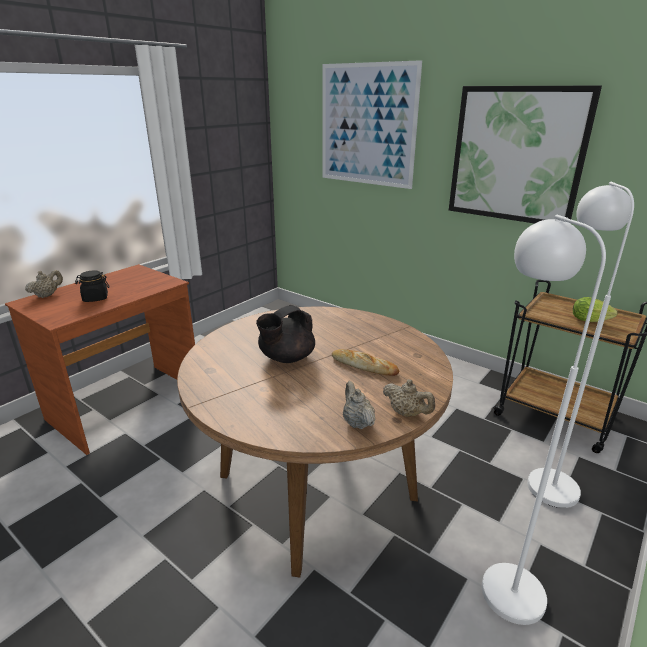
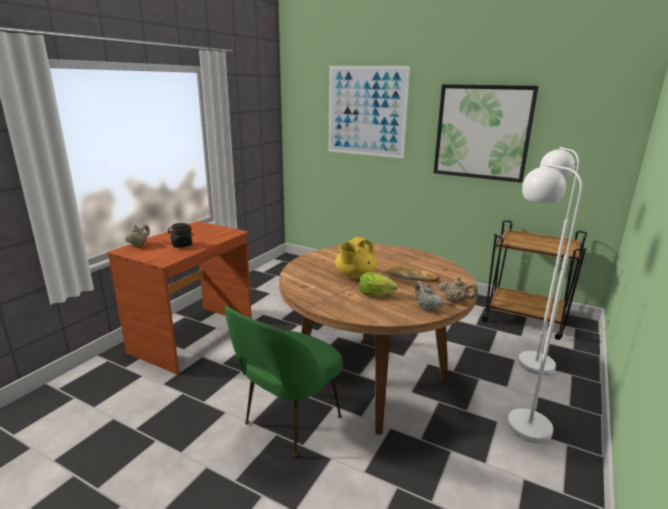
camera: 10 degrees left, 5 degrees down
black teapot [256,305,315,363] -> yellow teapot [335,237,377,279]
lettuce [573,297,618,322] -> lettuce moved to [359,272,398,297]
none -> green chair [225,306,343,457]

